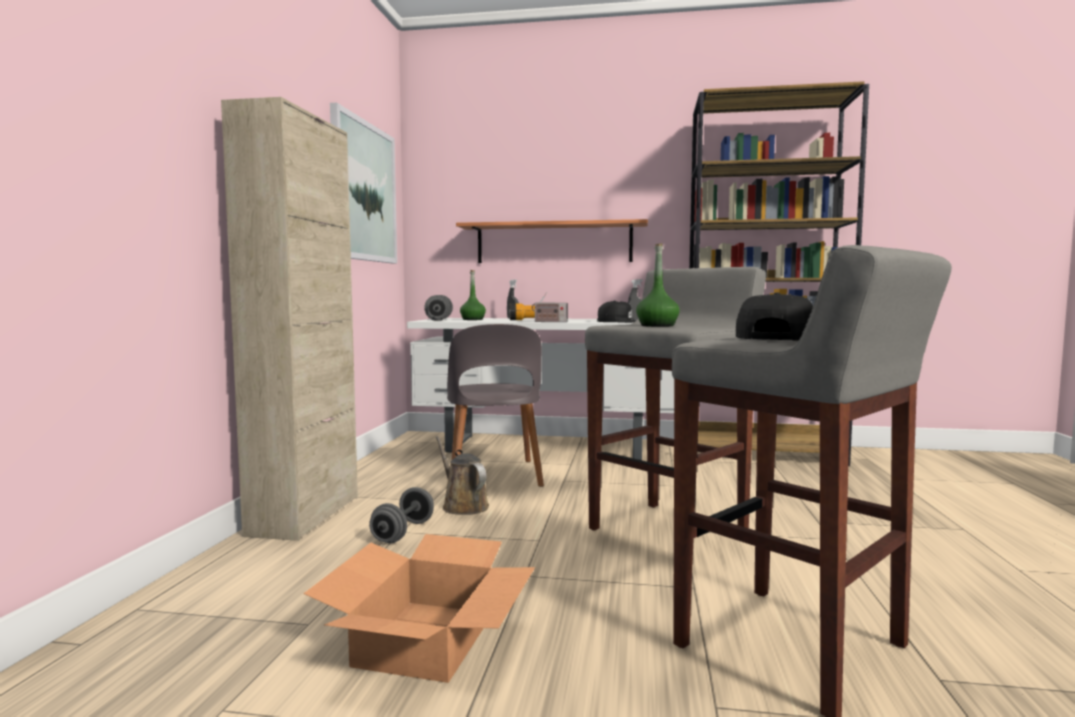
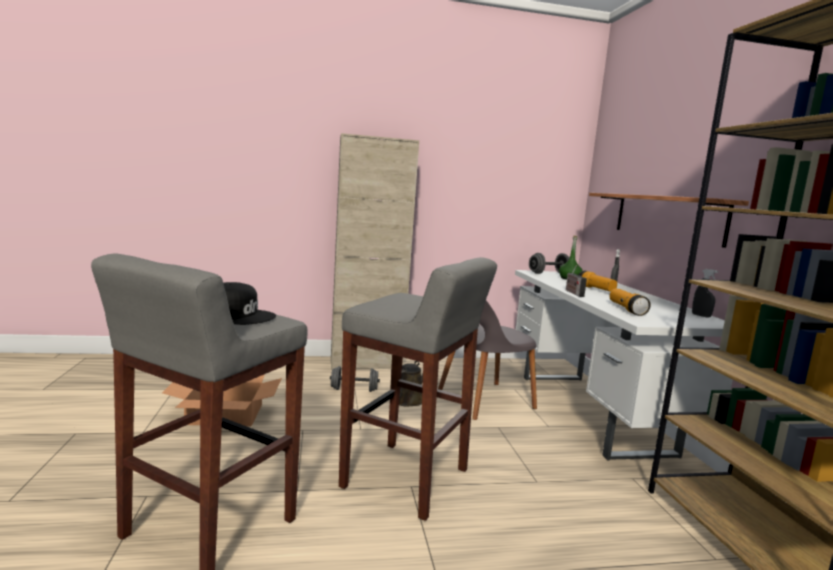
camera: 70 degrees right, 5 degrees up
picture [330,103,397,263] -> none
black cap [597,300,636,323] -> flashlight [610,288,651,316]
green bottle [636,243,680,327] -> none

